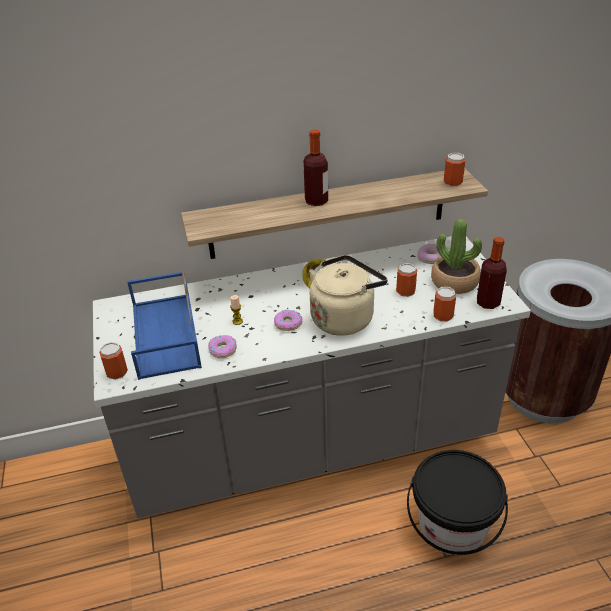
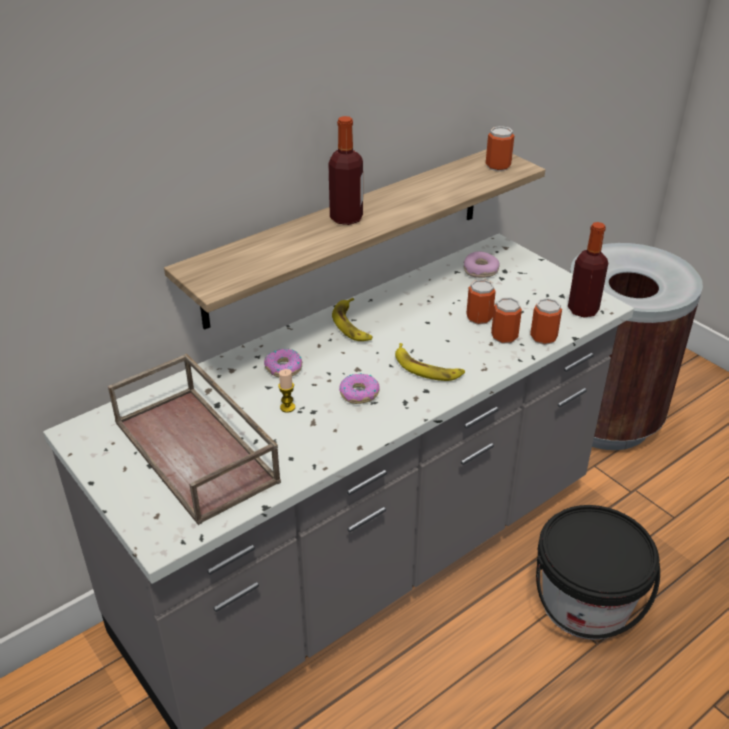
camera: 25 degrees left, 0 degrees up
can [99,342,128,380] -> can moved to [491,297,522,344]
blue tray [127,271,202,380] -> brown tray [108,353,281,525]
donut [208,335,237,358] -> donut moved to [264,349,302,378]
beige kettle [309,255,388,336] -> banana [395,343,465,381]
potted plant [431,219,482,294] -> none

